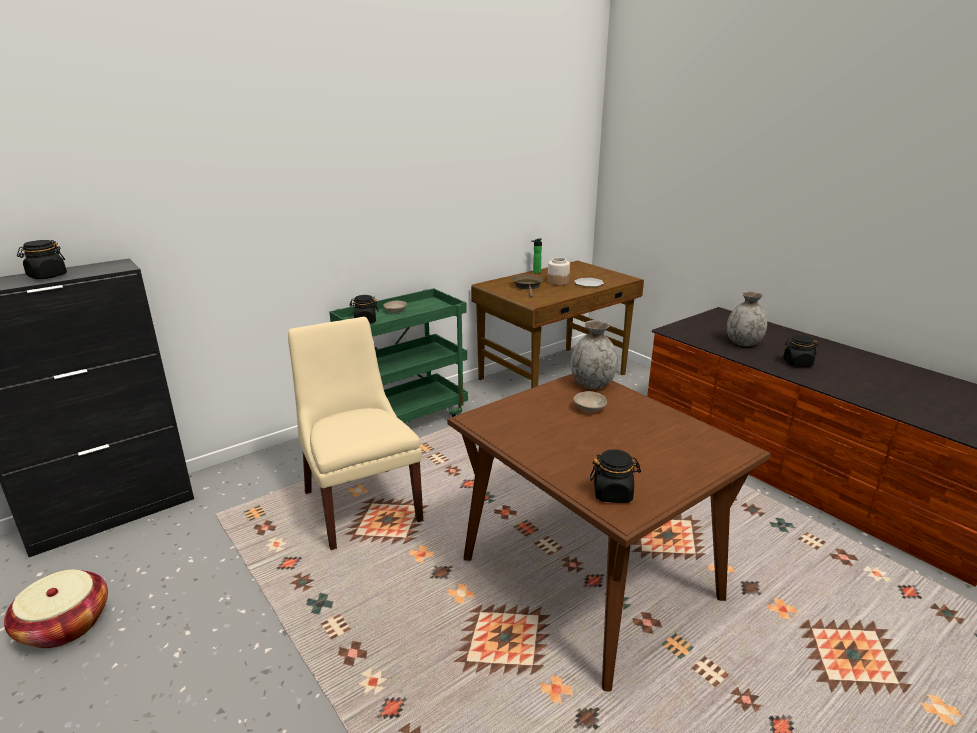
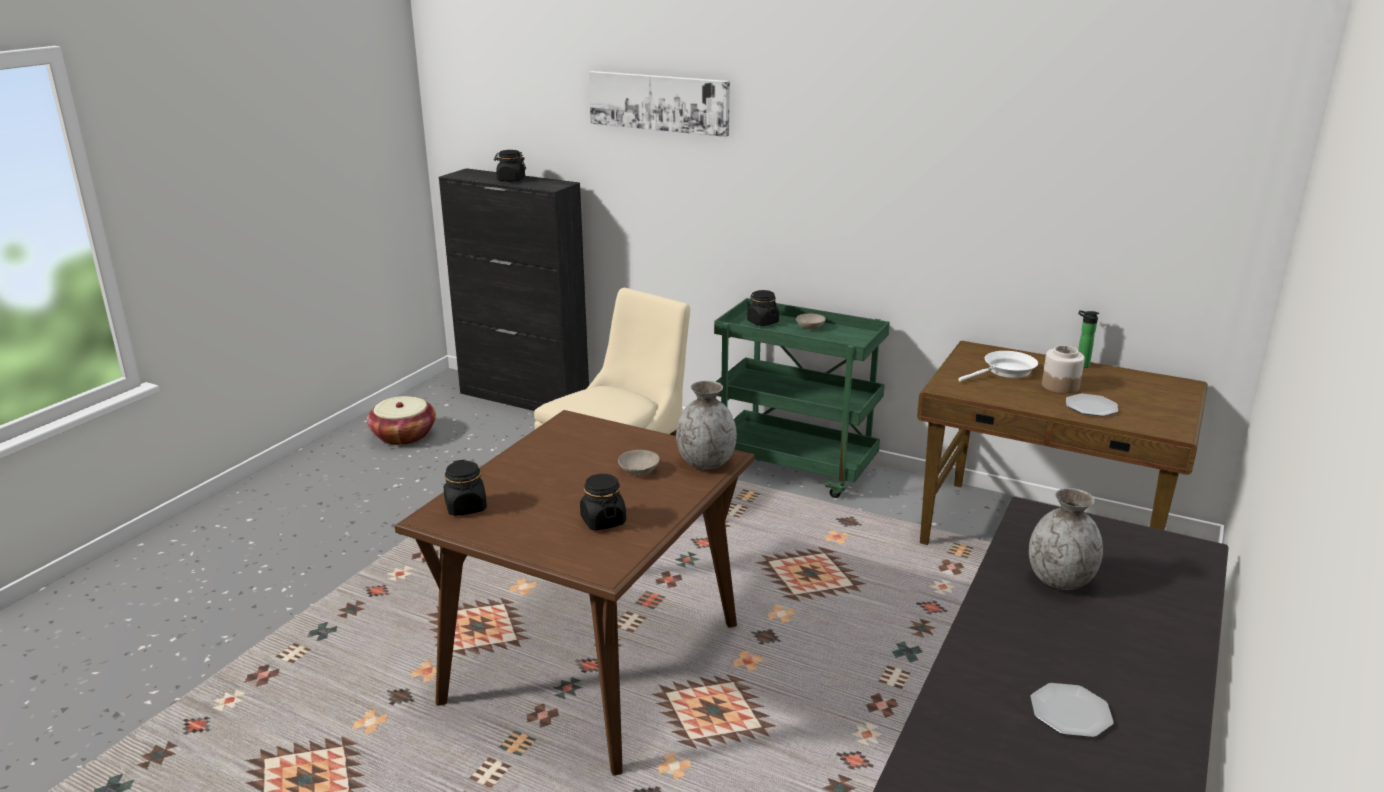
camera: 65 degrees right, 0 degrees up
brown frying pan [512,274,544,298] -> white frying pan [958,351,1038,381]
black jar [783,335,817,367] -> black jar moved to [580,474,626,531]
none -> picture [589,71,730,137]
none -> plate [1030,683,1114,738]

